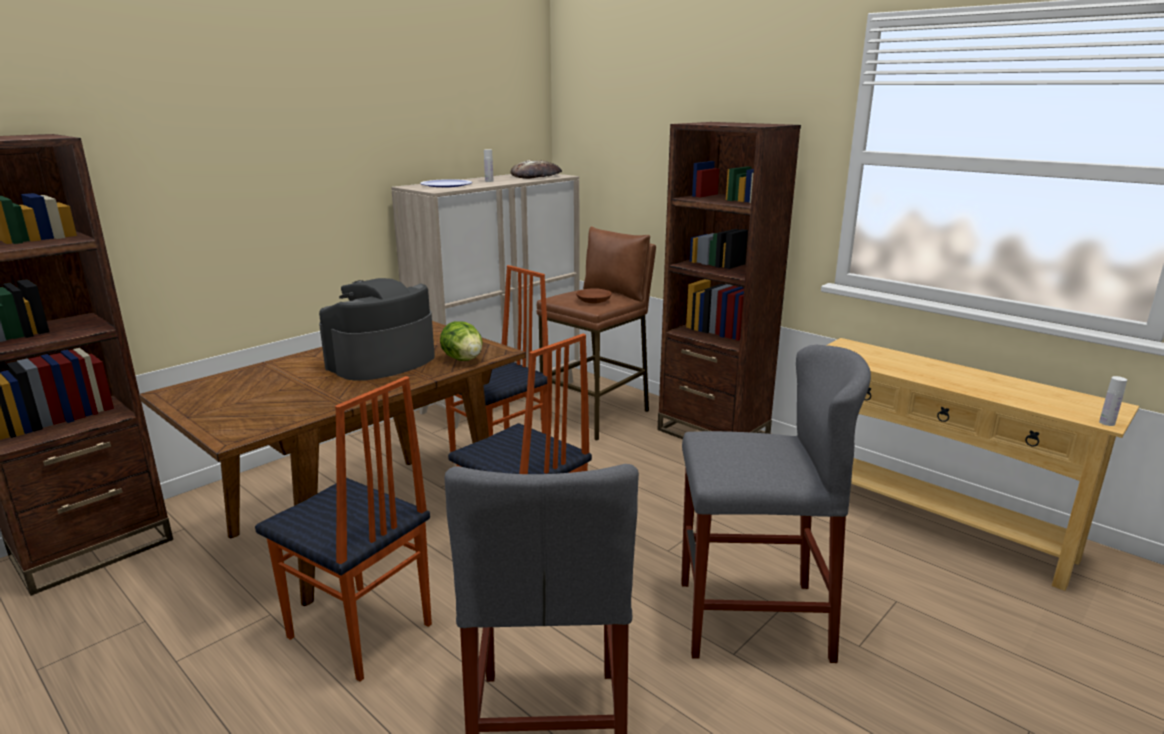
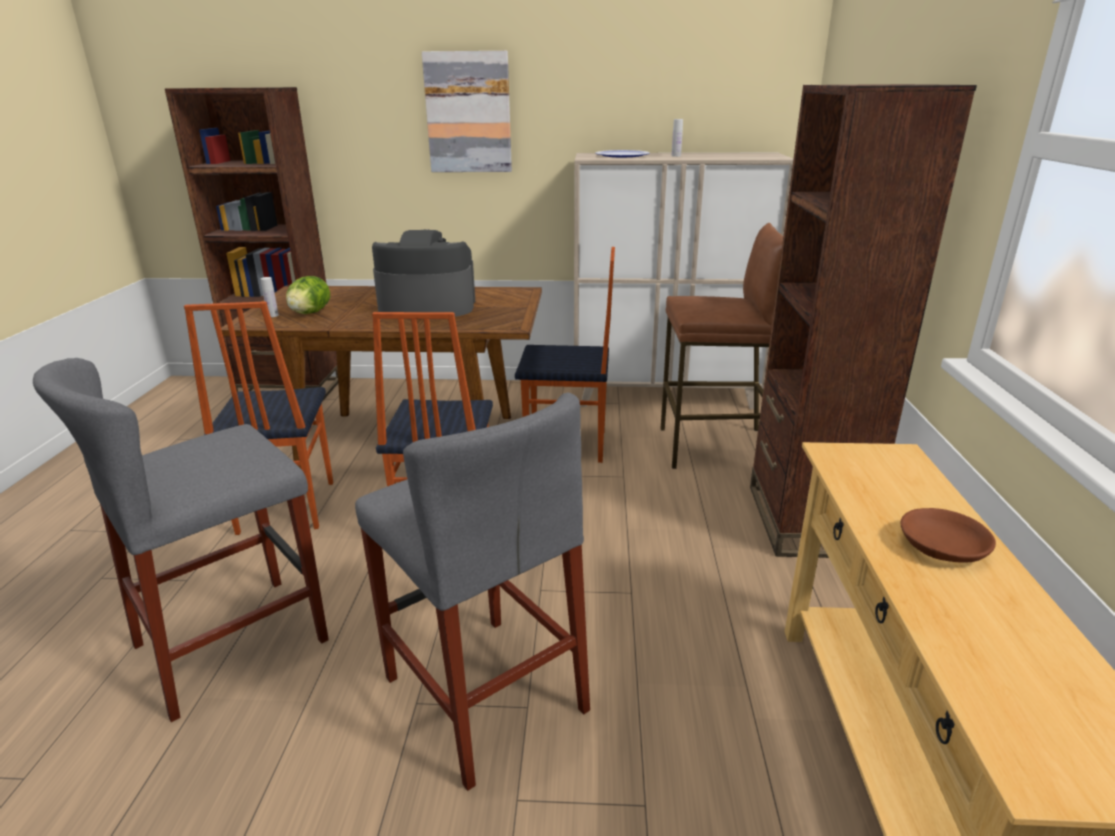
camera: 50 degrees right, 5 degrees up
lettuce [440,321,483,361] -> lettuce moved to [286,276,330,314]
bread [511,160,562,179] -> none
brown bowl [576,288,612,303] -> brown bowl moved to [900,508,996,563]
white bottle [1099,376,1127,426] -> white bottle moved to [261,277,279,317]
none -> picture [422,51,512,172]

